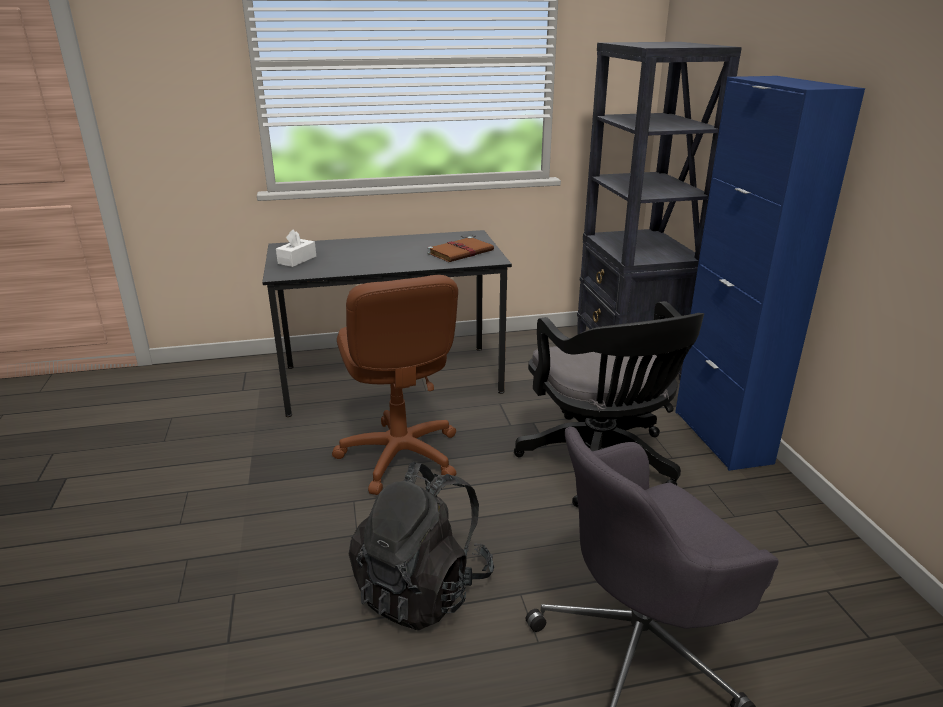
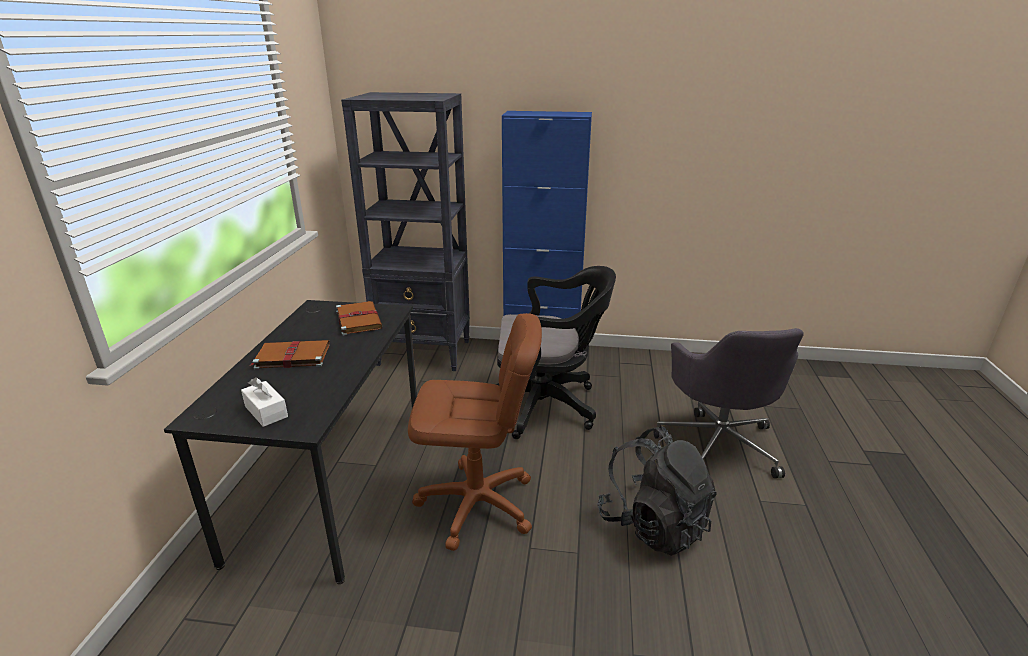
camera: 70 degrees left, 0 degrees up
none -> brown book [251,340,330,369]

